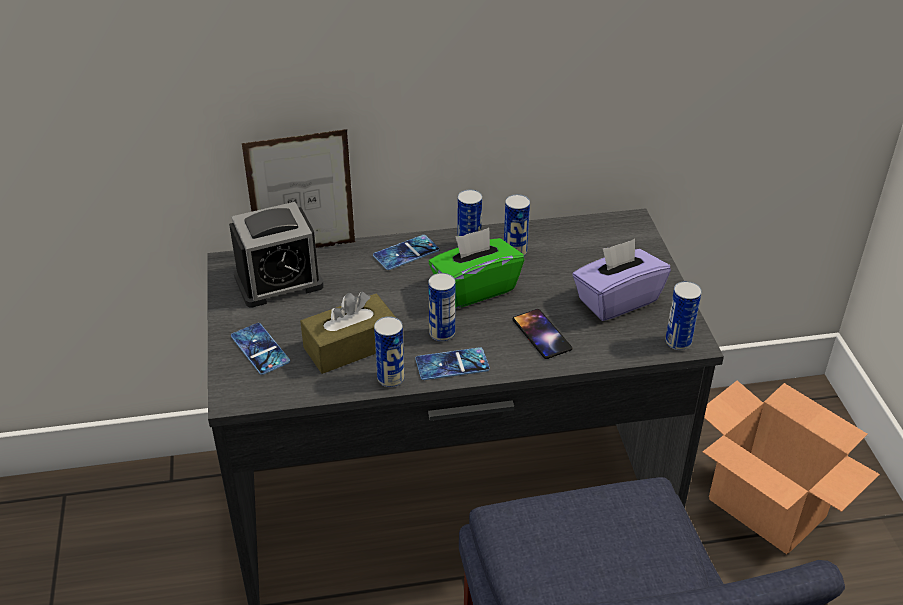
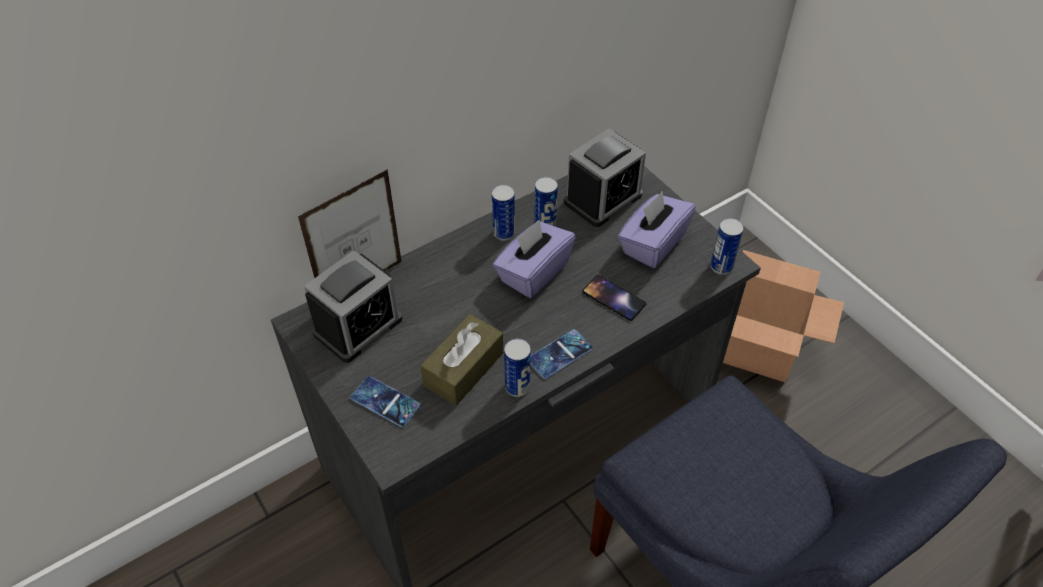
camera: 25 degrees left, 10 degrees up
phone [373,235,439,270] -> none
can [428,273,455,342] -> none
green tissue box [429,228,524,308] -> purple tissue box [493,220,576,298]
none -> alarm clock [564,128,646,227]

